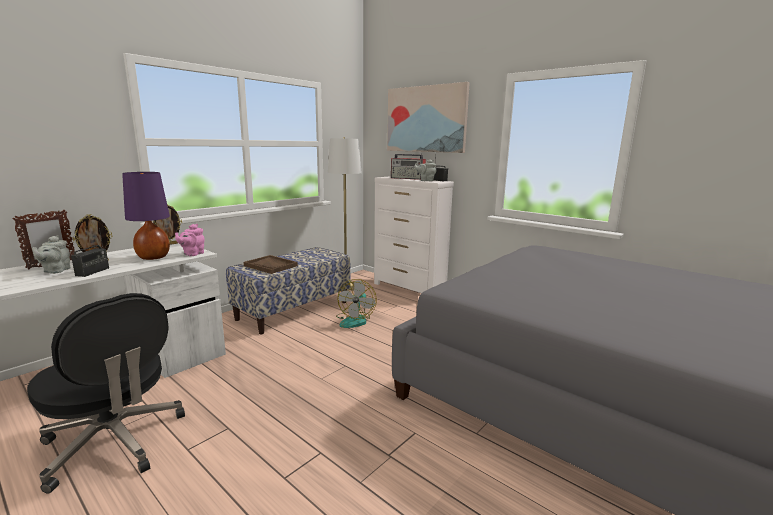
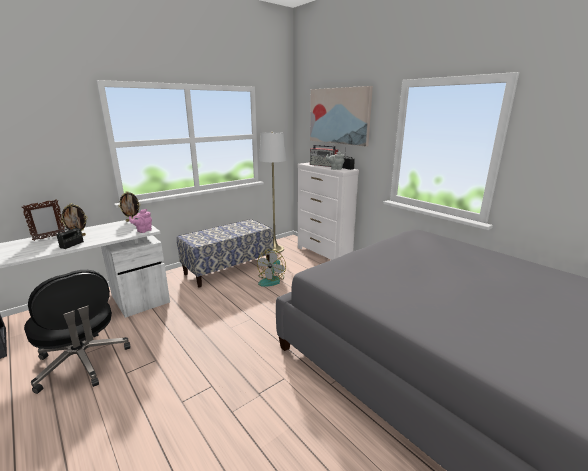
camera: 10 degrees right, 5 degrees up
grey teapot [32,235,71,274] -> none
purple table lamp [122,172,170,260] -> none
brown tray [244,255,298,274] -> none

